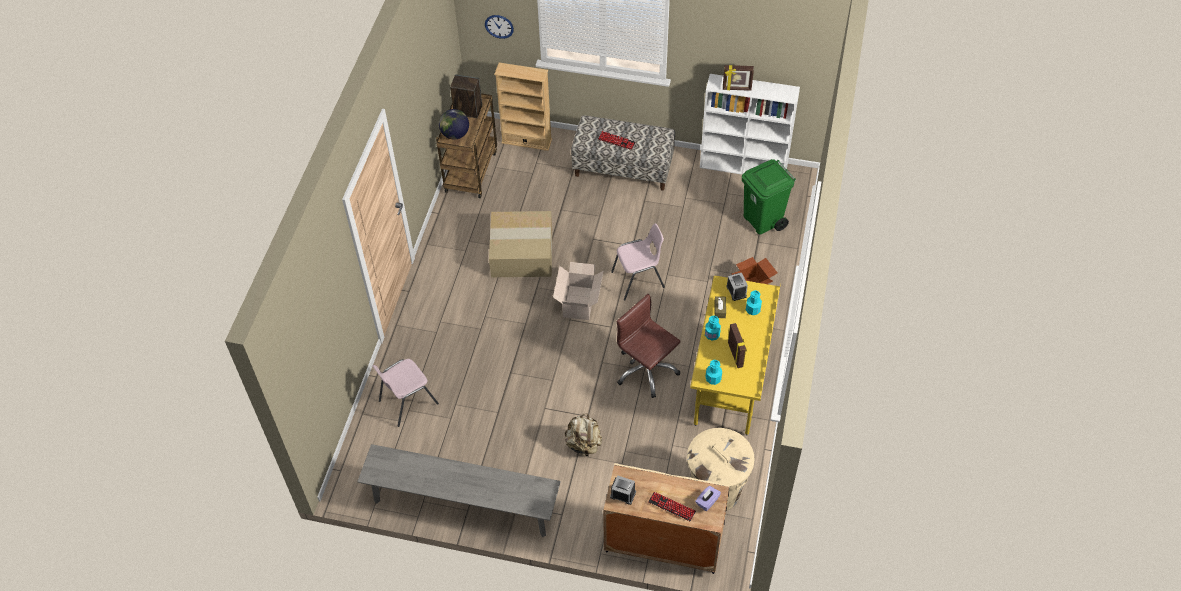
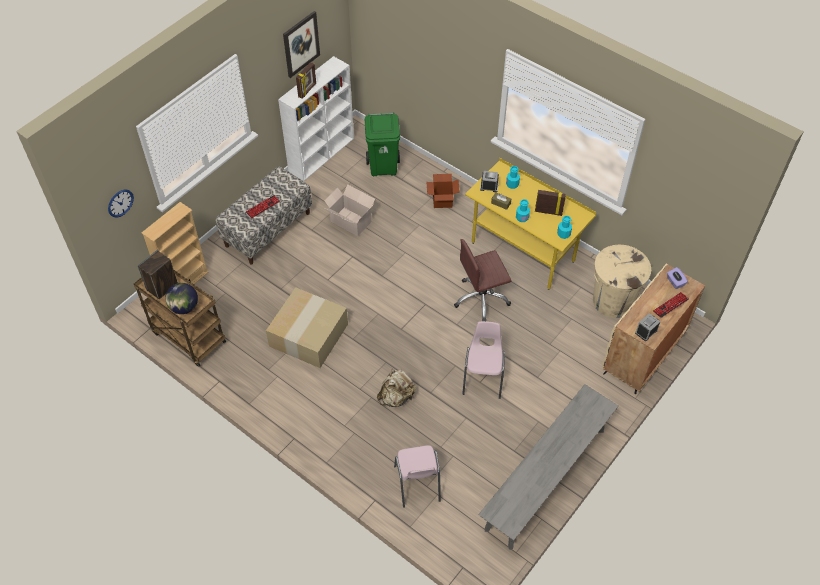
camera: 65 degrees left, 0 degrees up
cardboard box [553,262,603,320] -> cardboard box moved to [324,184,375,236]
beige backpack [565,413,602,456] -> beige backpack moved to [377,369,416,407]
pink chair [611,223,665,301] -> pink chair moved to [462,321,505,399]
none -> picture [283,11,320,78]

